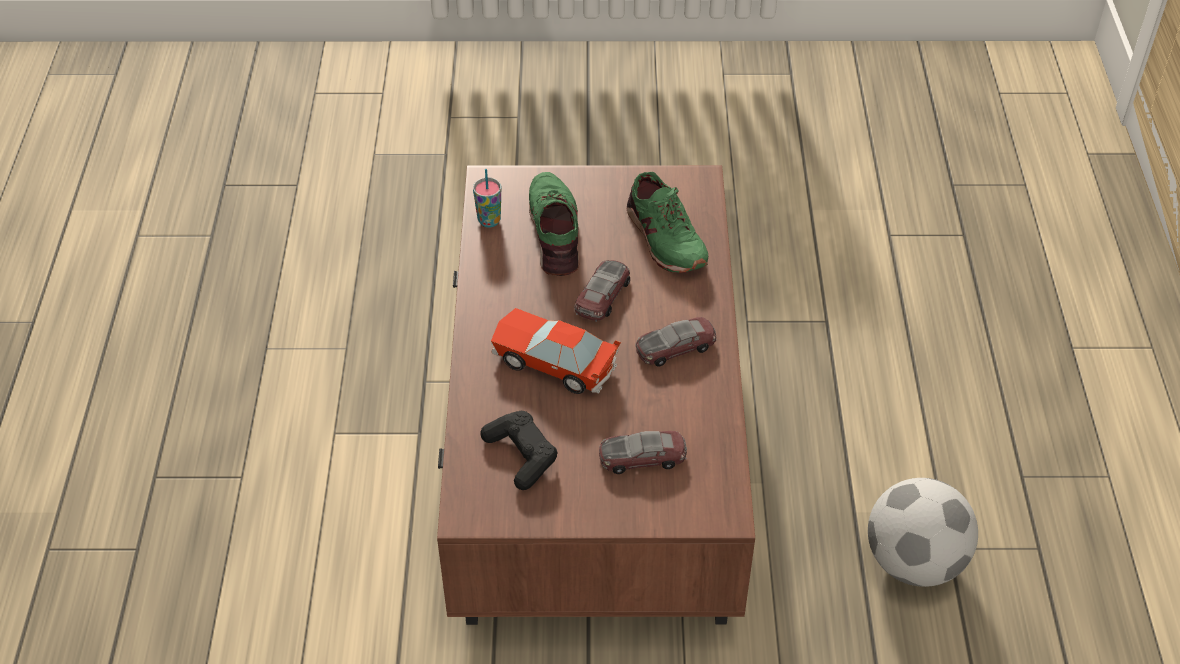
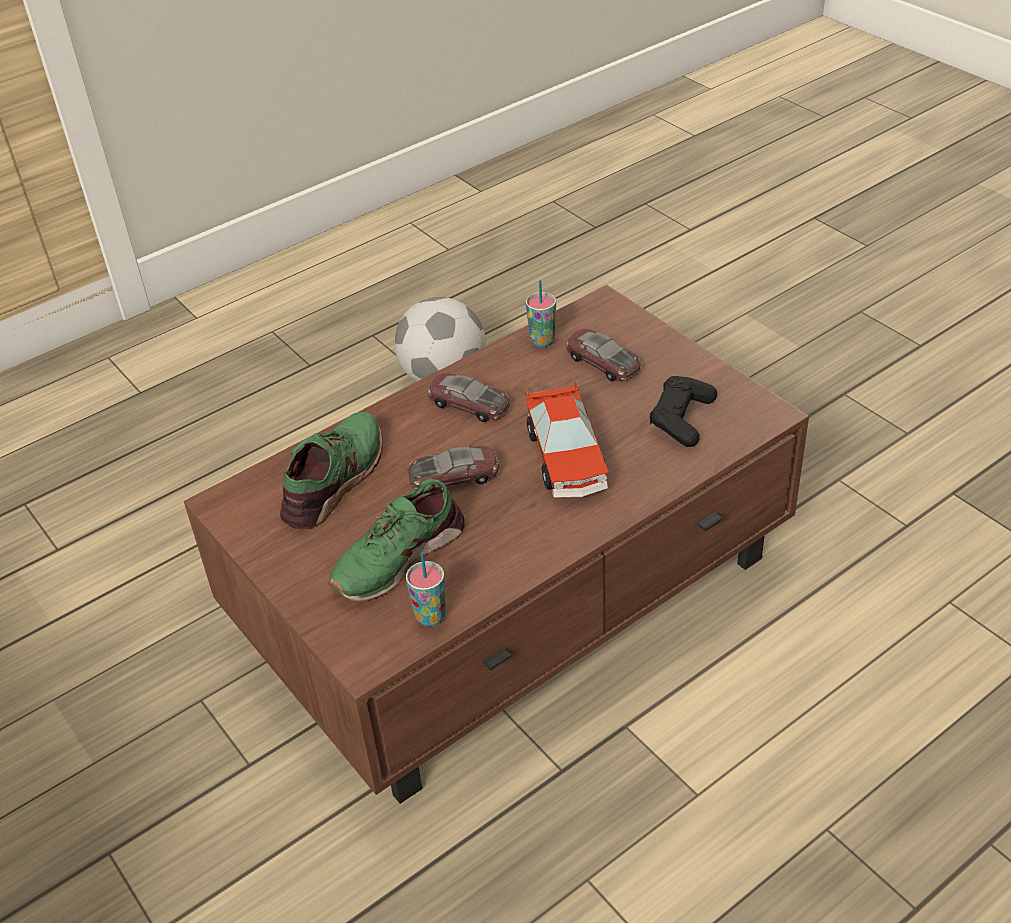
camera: 125 degrees left, 5 degrees down
none -> cup [526,280,556,347]

